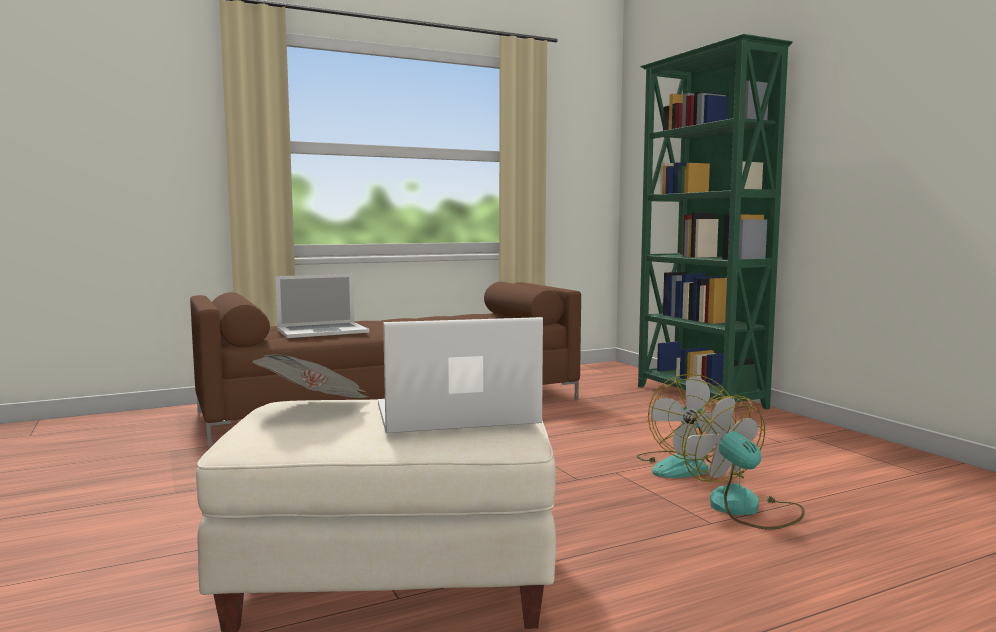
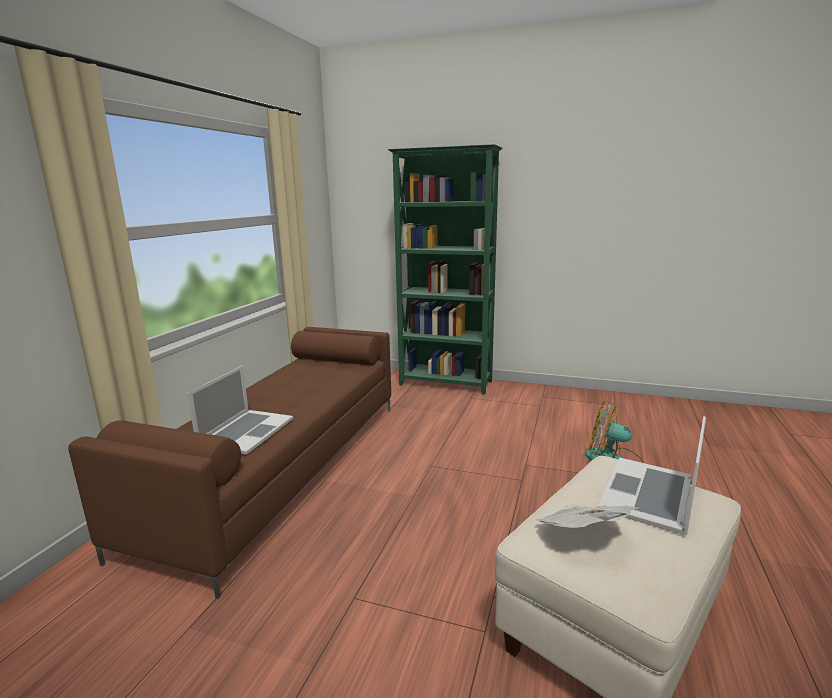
camera: 45 degrees left, 10 degrees up
fan [637,374,737,478] -> none

